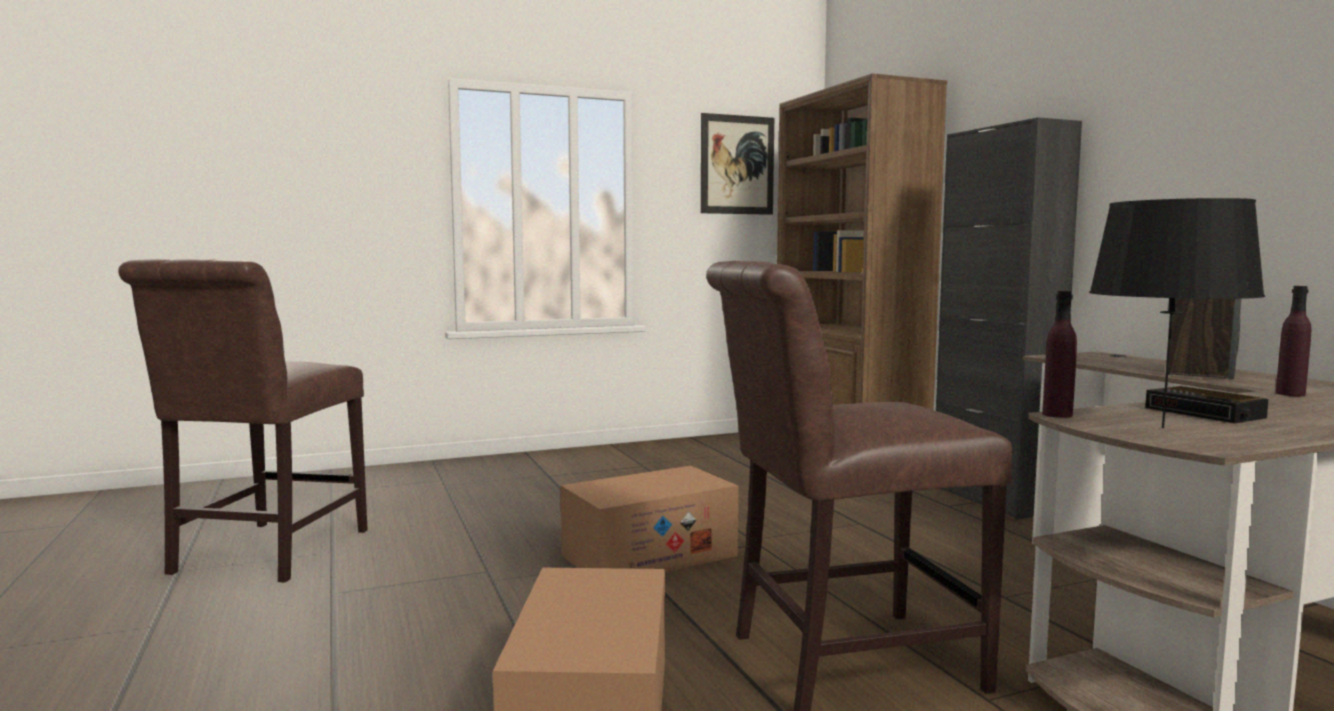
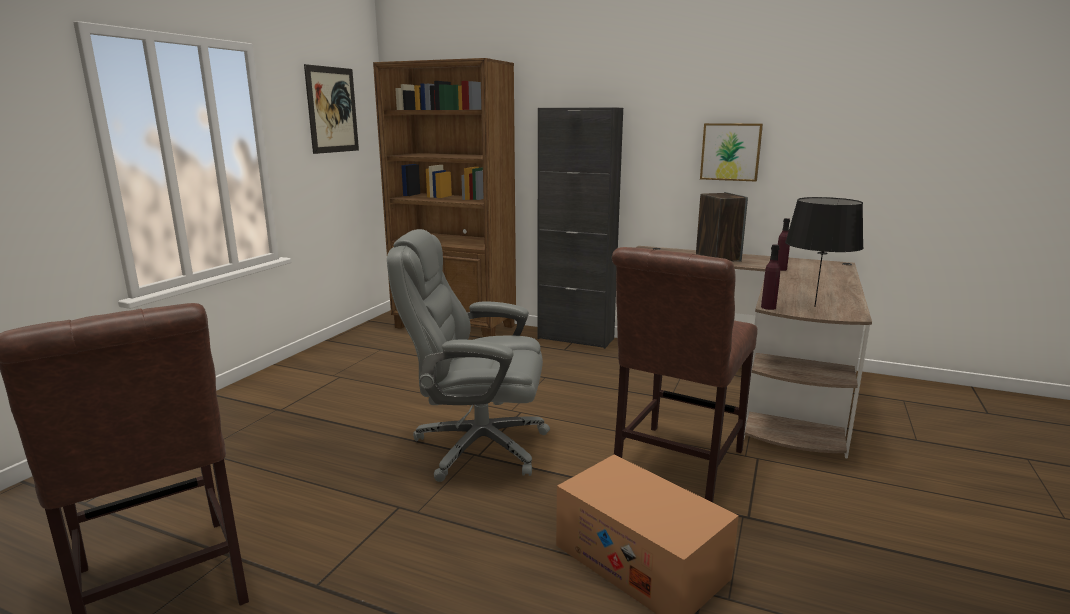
camera: 45 degrees left, 10 degrees up
cardboard box [561,466,738,572] -> grey office chair [387,229,550,482]
alarm clock [1145,386,1269,423] -> none
none -> picture [700,123,763,182]

